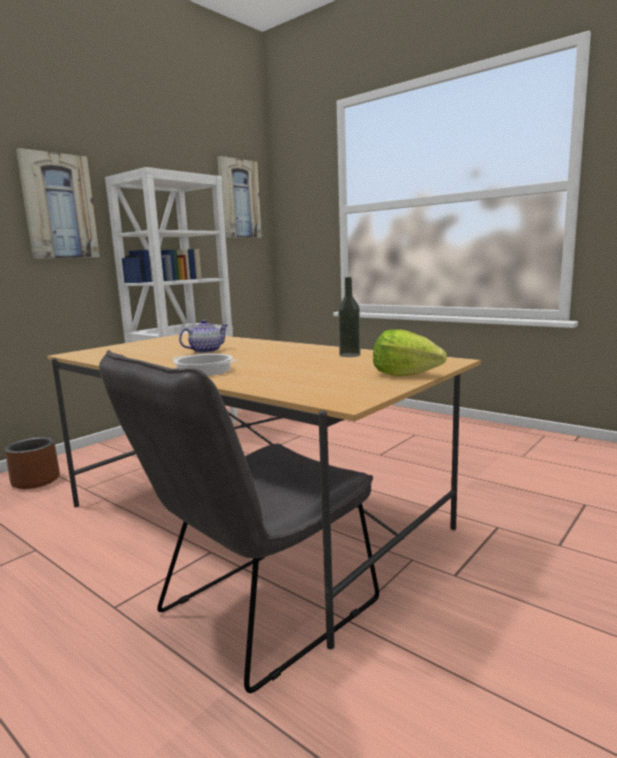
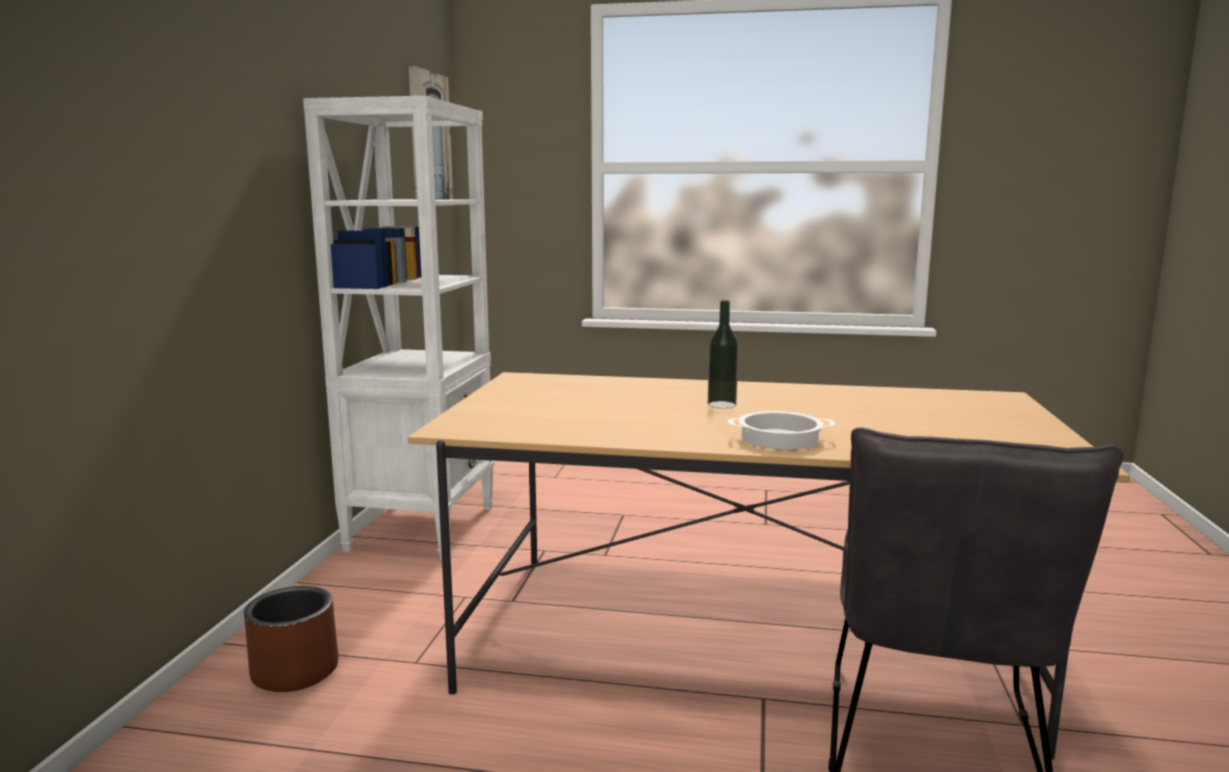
camera: 30 degrees left, 0 degrees up
picture [16,148,100,259] -> none
teapot [179,319,228,353] -> none
bottle [338,277,361,357] -> bottle moved to [708,300,739,409]
lettuce [373,329,447,376] -> none

